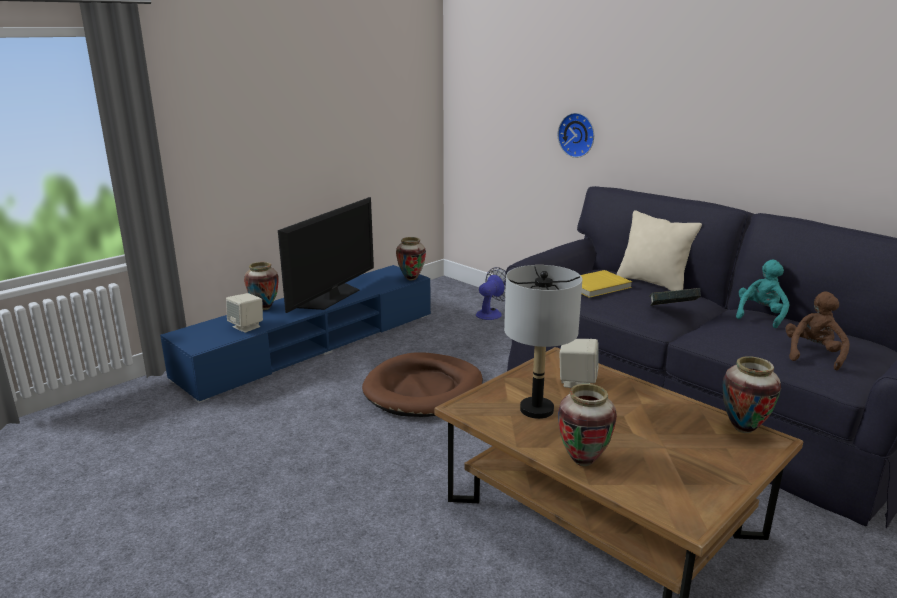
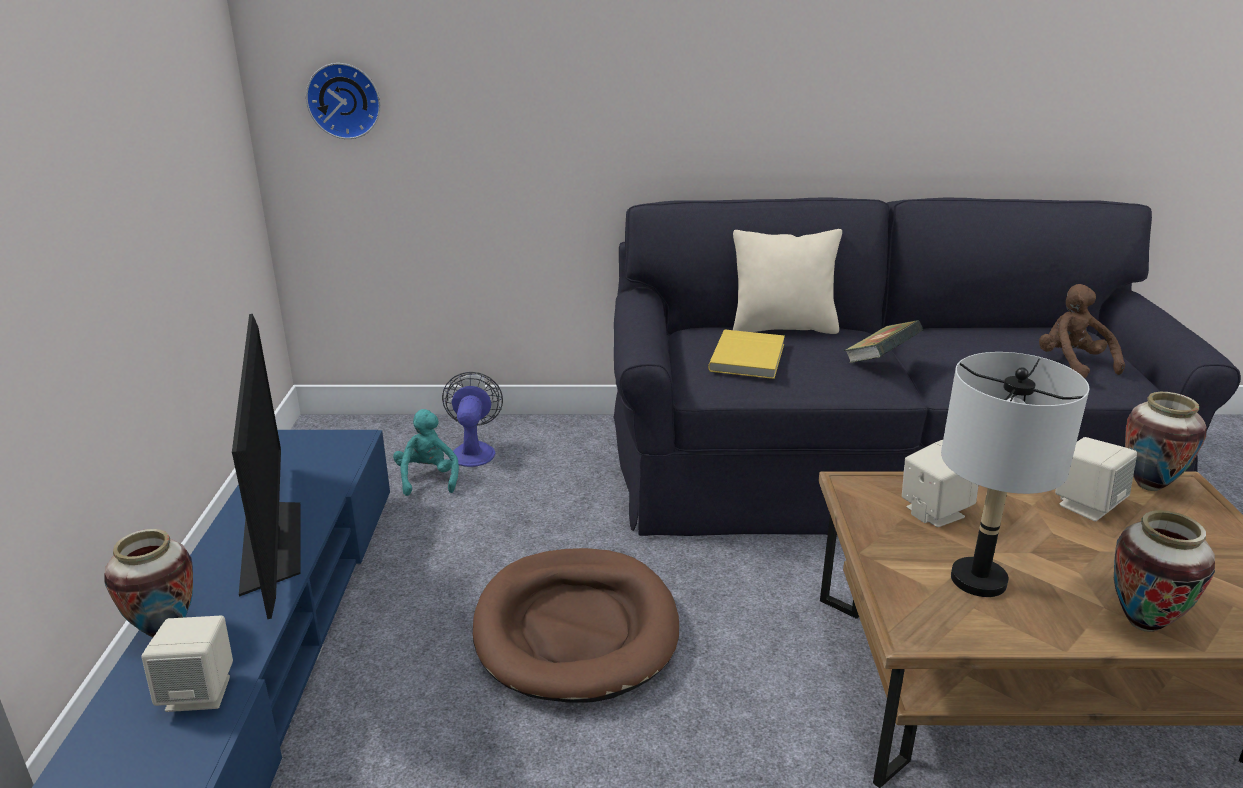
camera: 45 degrees left, 5 degrees up
vase [396,237,426,280] -> none
wall clock [558,113,594,158] -> wall clock moved to [306,63,381,139]
turquoise plush toy [736,259,790,328] -> turquoise plush toy moved to [393,409,459,496]
none -> beige speaker [1055,437,1137,522]

